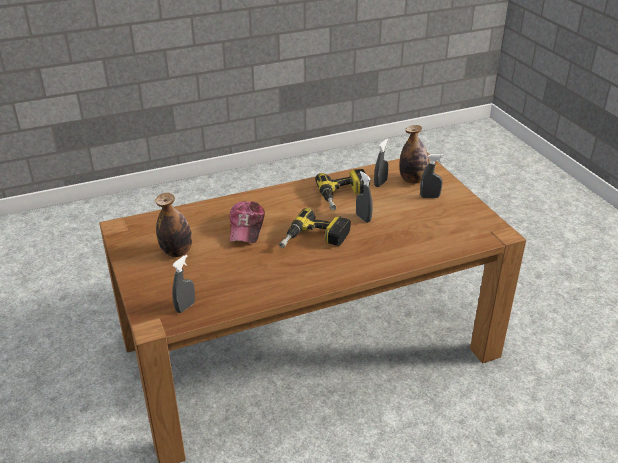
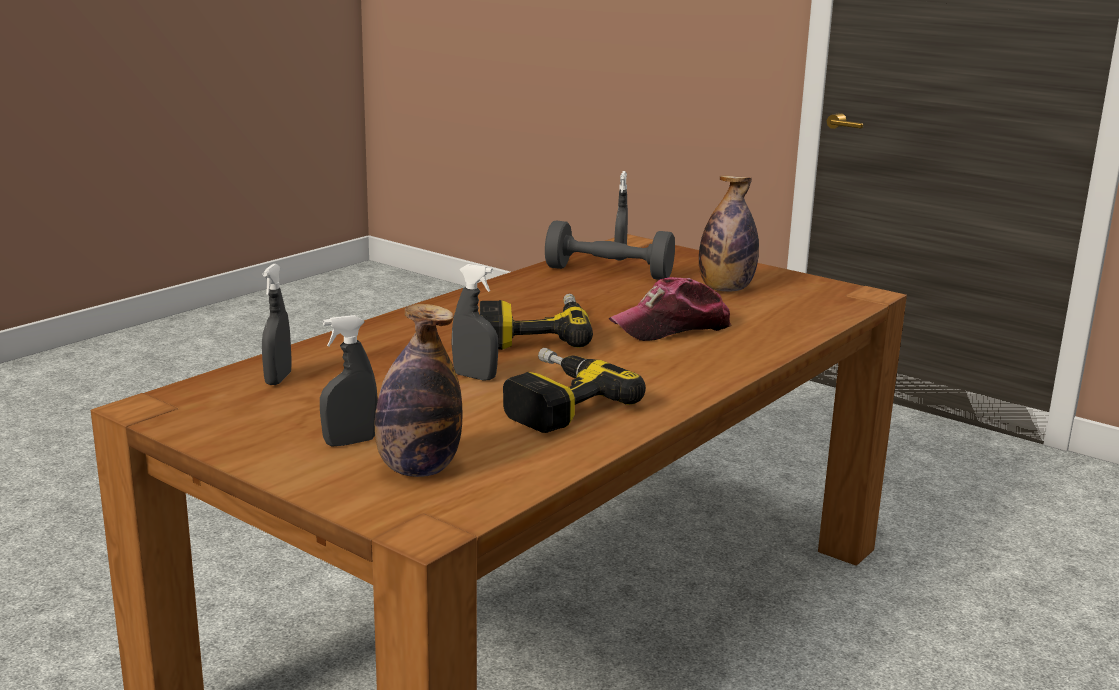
camera: 150 degrees right, 15 degrees down
cap [229,201,265,243] -> cap turned 90 degrees counterclockwise [609,277,732,341]
grey spray bottle [374,139,389,187] -> grey spray bottle moved to [262,264,292,385]
none -> grey dumbbell [545,221,675,280]

